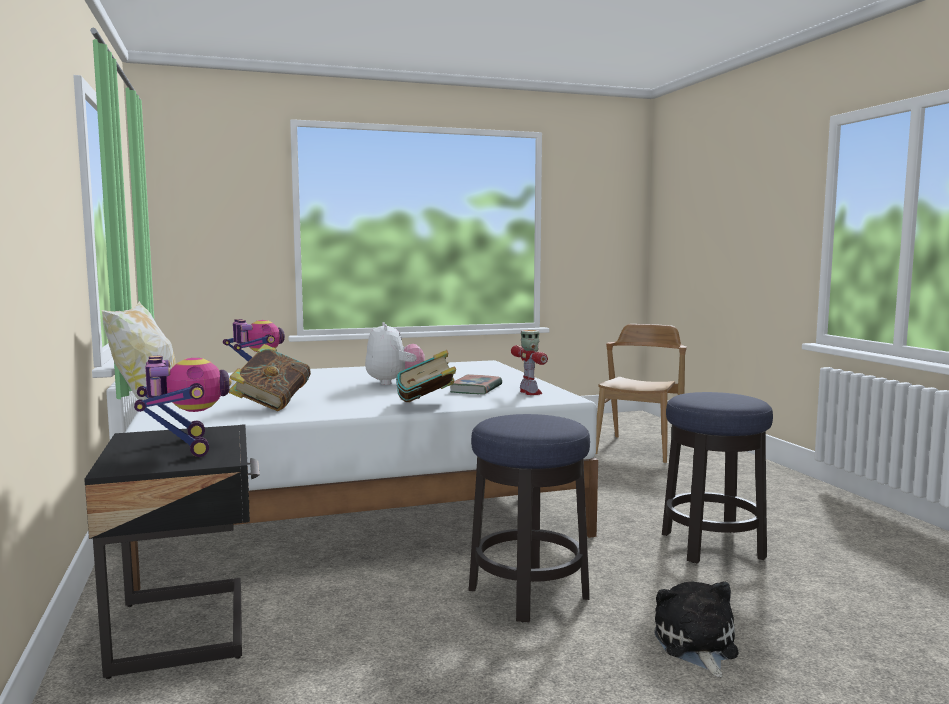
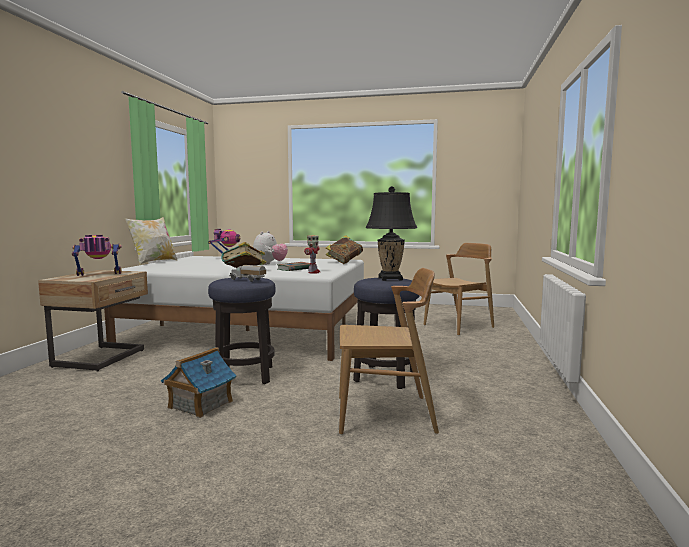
camera: 30 degrees right, 0 degrees up
black nightstand [84,424,260,679] -> beige nightstand [38,270,148,372]
toy robot [134,356,232,457] -> toy robot turned 120 degrees counterclockwise [72,235,122,276]
book [229,344,311,411] -> book moved to [326,235,363,264]
plush toy [654,581,738,677] -> none
none -> toy house [161,347,237,418]
none -> toy truck [229,265,266,282]
none -> brown chair [339,268,439,435]
none -> black table lamp [366,186,417,281]

